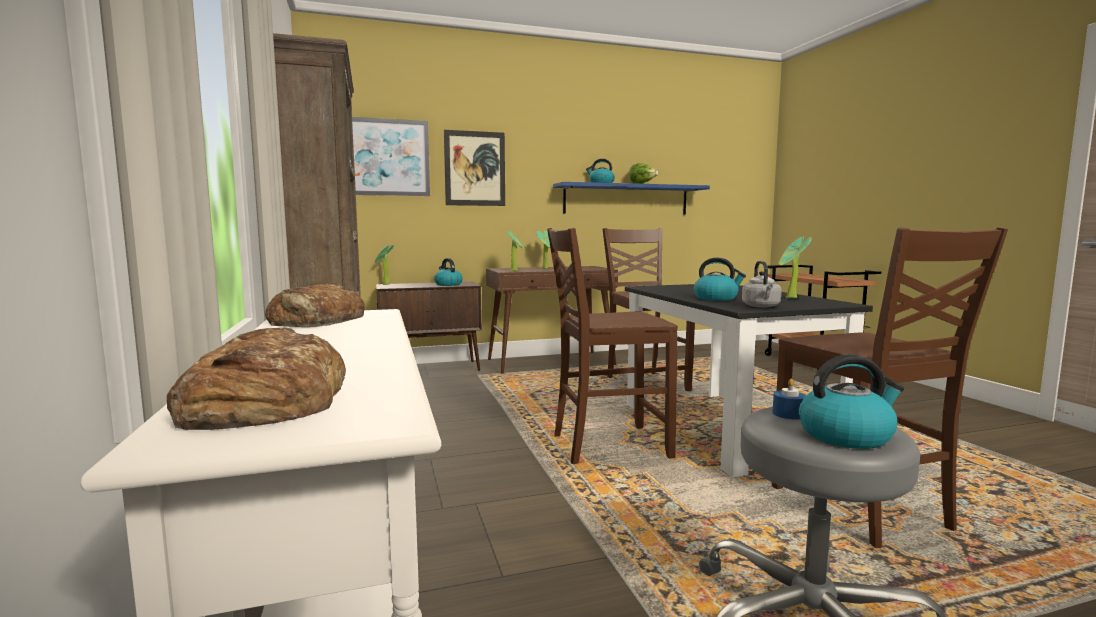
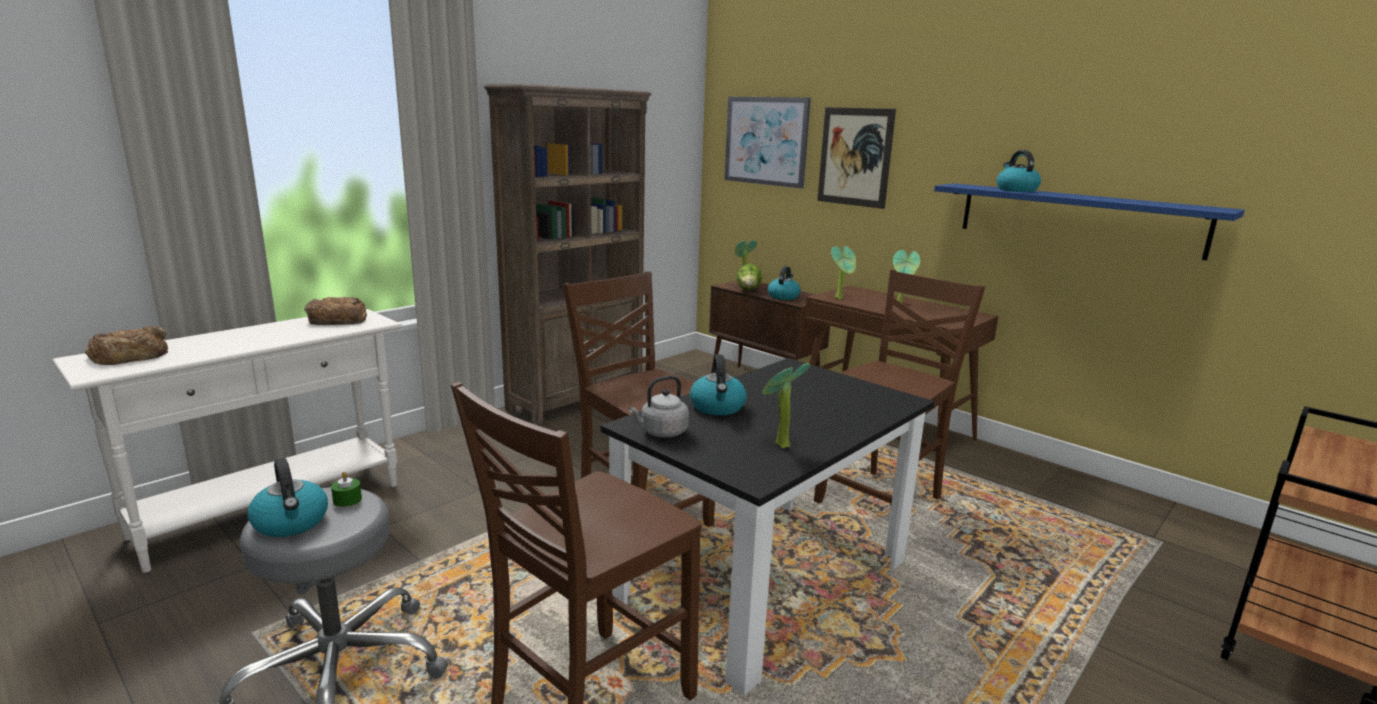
camera: 60 degrees right, 10 degrees up
lettuce [629,163,658,184] -> lettuce moved to [737,264,762,290]
blue candle [772,378,806,419] -> green candle [331,472,362,507]

